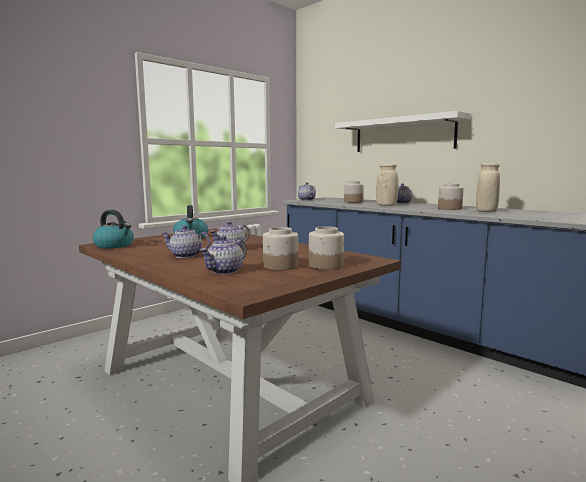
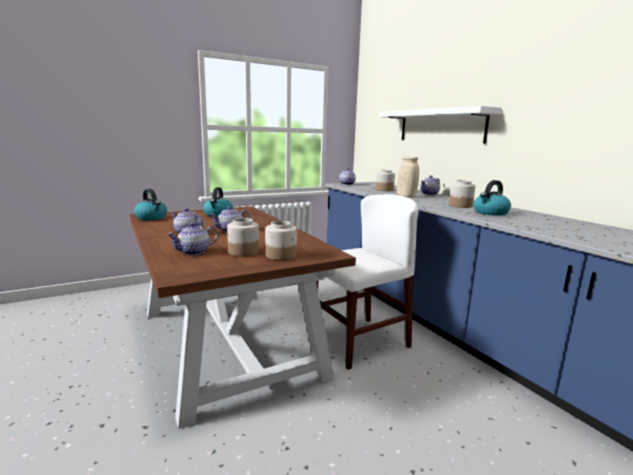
camera: 15 degrees right, 5 degrees up
beige vase [476,163,500,212] -> kettle [474,180,511,216]
none -> white chair [316,194,418,370]

